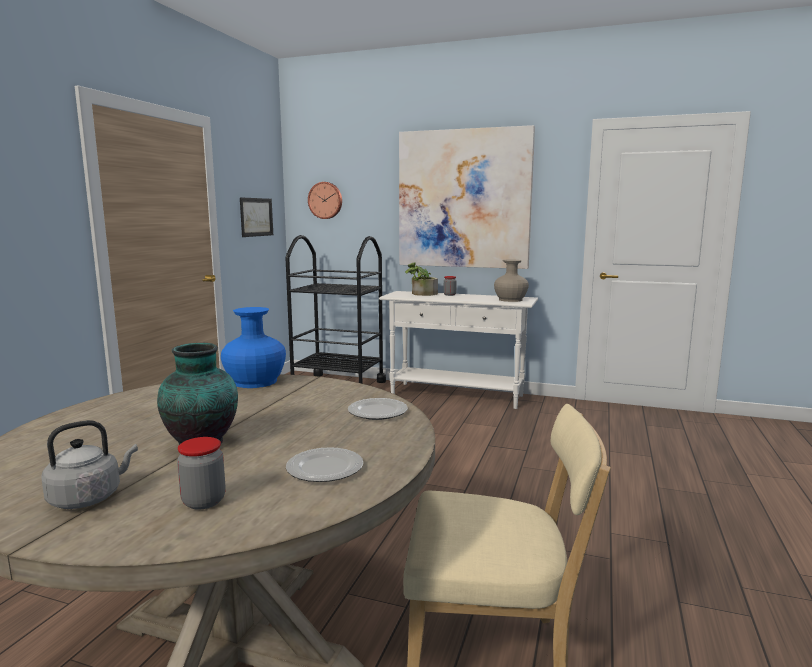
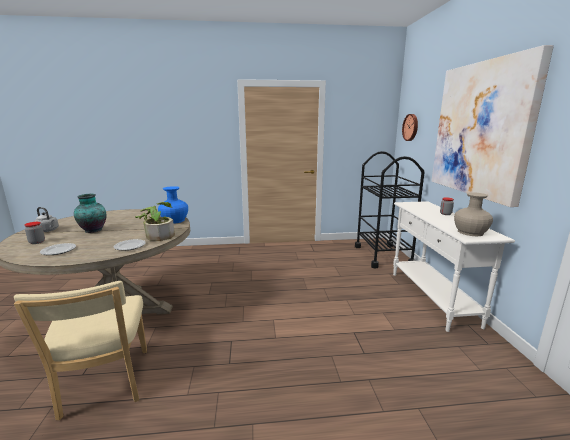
camera: 65 degrees right, 5 degrees up
picture [240,197,273,237] -> none
potted plant [405,263,438,296] -> potted plant moved to [135,202,175,241]

